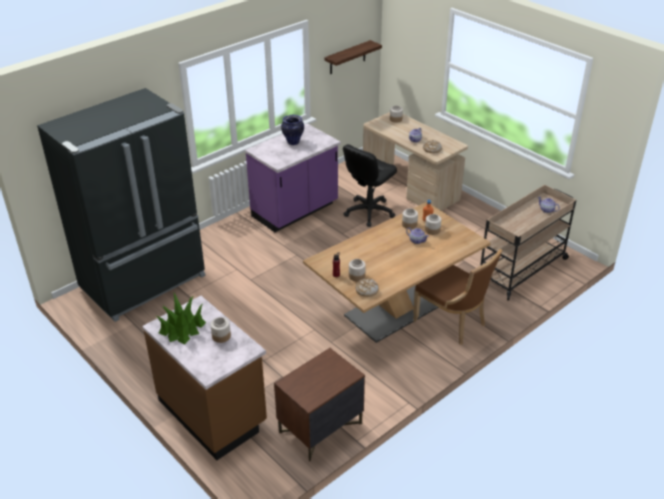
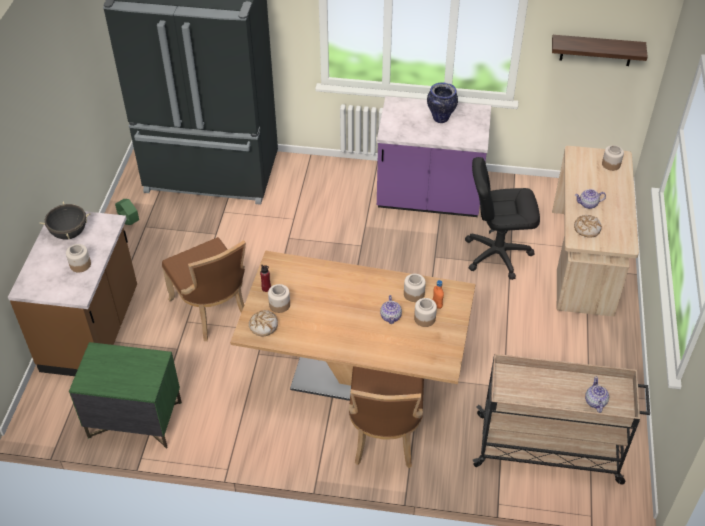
camera: 50 degrees right, 10 degrees up
potted plant [157,293,206,344] -> black cooking pot [40,202,91,240]
brown nightstand [274,348,365,461] -> green nightstand [69,342,182,449]
none -> green planter [115,199,139,225]
none -> brown chair [162,237,246,341]

